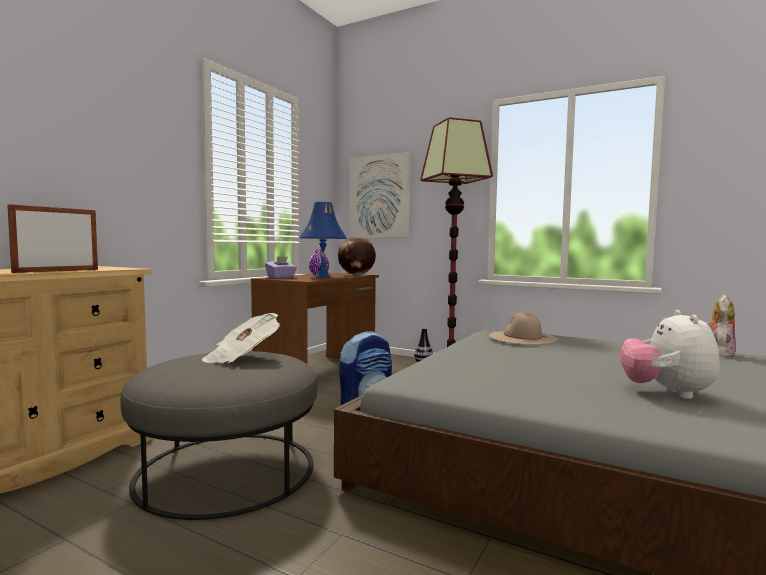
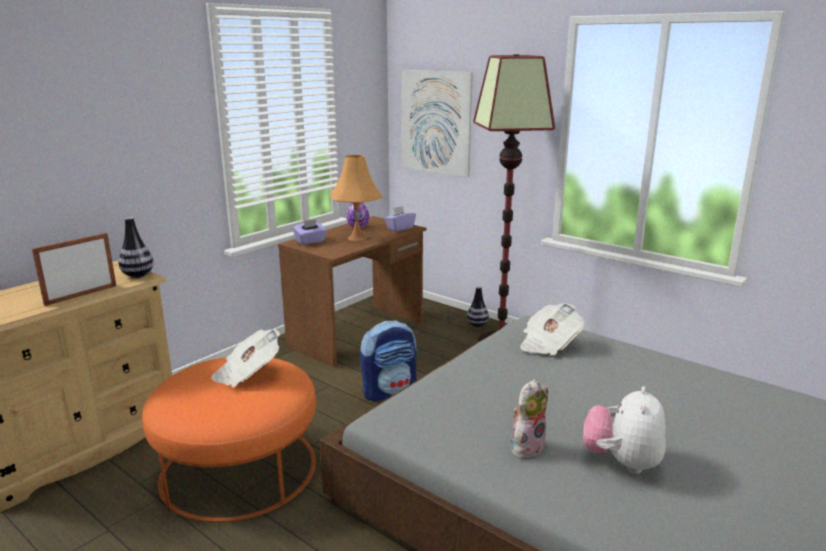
camera: 10 degrees right, 15 degrees up
grey ottoman [120,351,318,520] -> orange ottoman [142,357,316,522]
blue table lamp [299,202,347,278] -> orange table lamp [330,155,383,241]
globe [338,236,376,275] -> purple tissue box [384,206,416,232]
beige hat [489,313,558,345] -> newspaper [520,303,584,355]
plush toy [706,295,736,357] -> plush toy moved to [511,379,548,459]
none -> vase [118,217,154,278]

